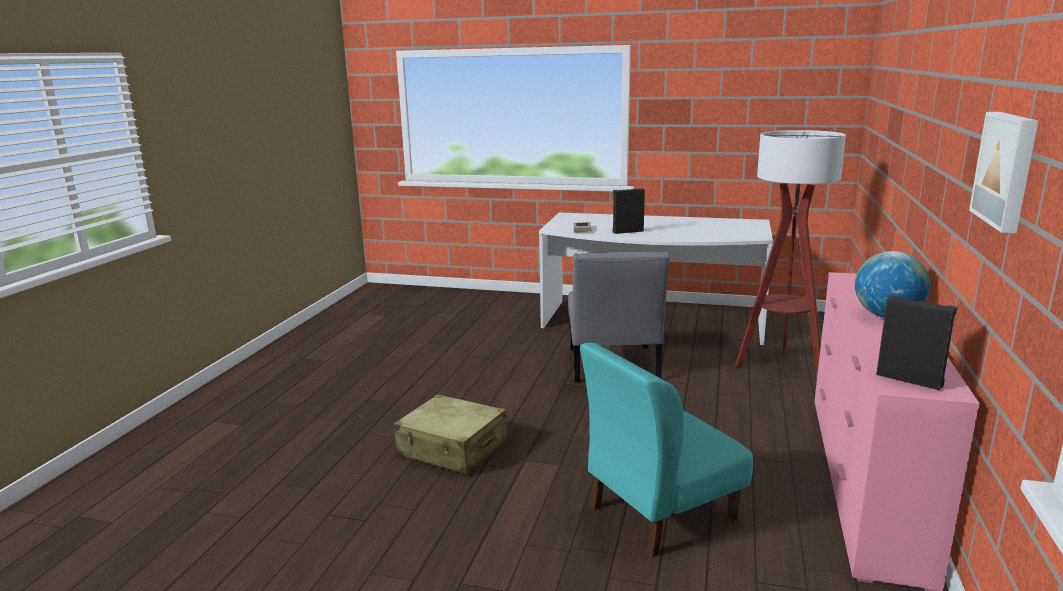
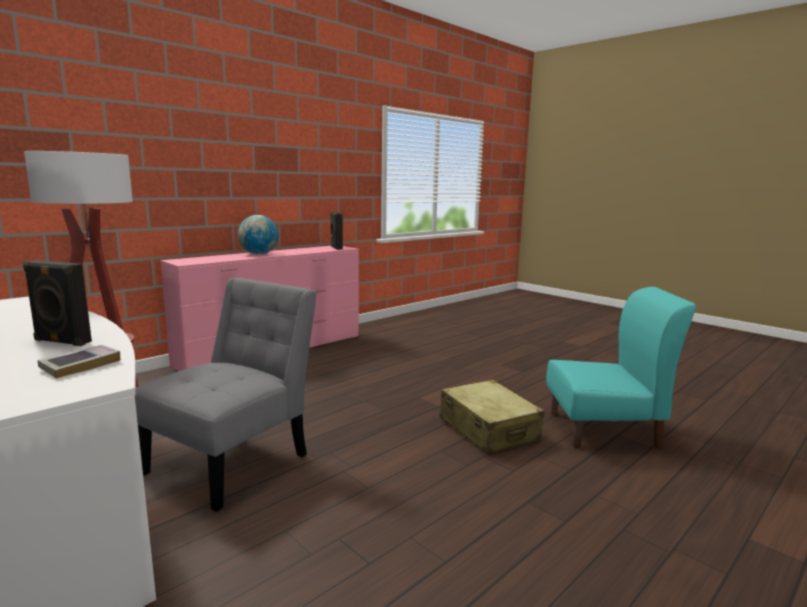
camera: 150 degrees left, 5 degrees down
turquoise chair [580,343,753,557] -> turquoise chair moved to [546,287,696,450]
picture [969,112,1038,233] -> none

